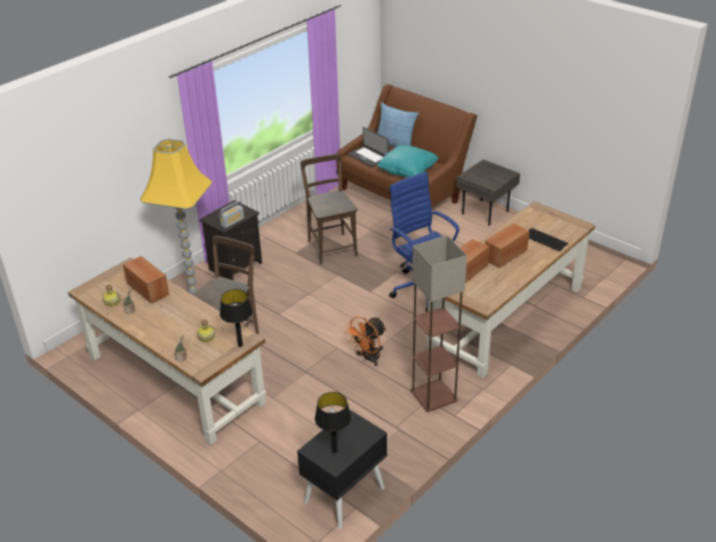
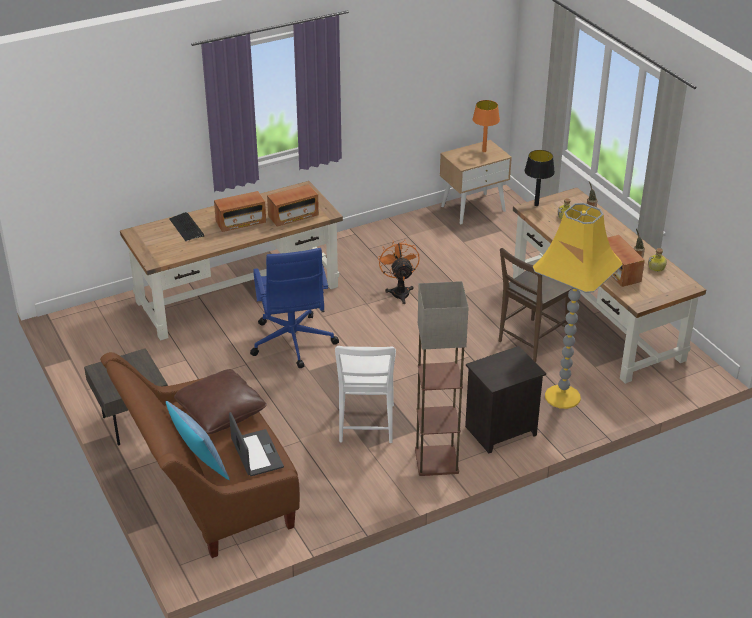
camera: 160 degrees left, 0 degrees up
radio [219,201,244,228] -> none
black nightstand [297,409,387,529] -> beige nightstand [440,140,512,224]
brown chair [301,153,358,264] -> white chair [335,346,396,443]
black table lamp [315,392,351,453] -> orange table lamp [472,100,500,152]
orange fan [344,317,386,366] -> orange fan turned 75 degrees counterclockwise [378,240,420,304]
turquoise pillow [377,145,438,178] -> brown pillow [174,369,267,434]
floor lamp [411,235,467,412] -> floor lamp moved to [415,281,469,476]

